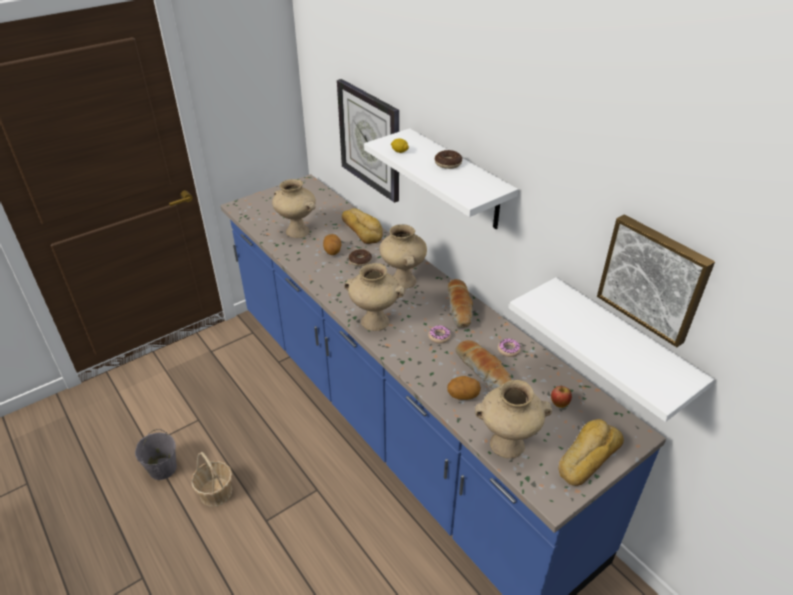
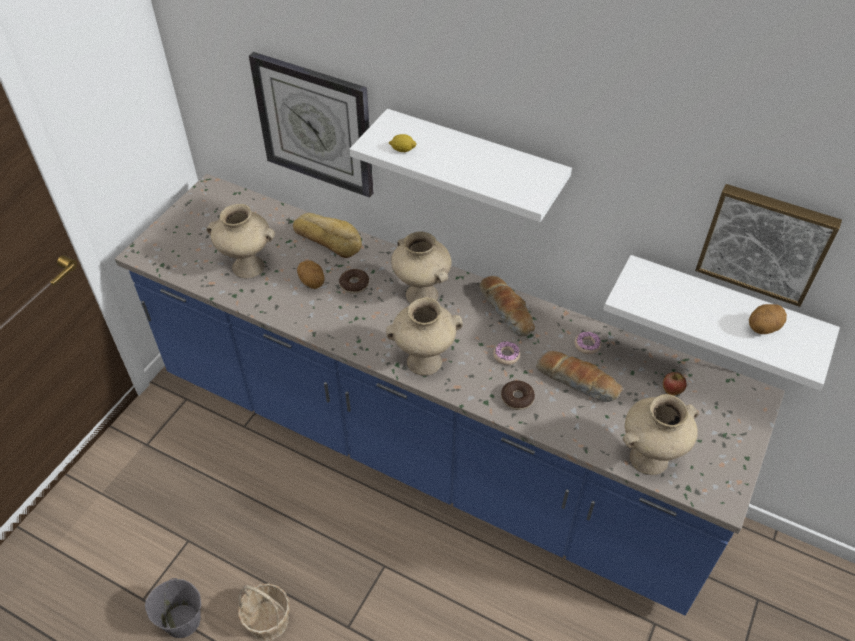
camera: 25 degrees left, 10 degrees up
donut [435,150,462,169] -> donut moved to [501,380,535,410]
potato [447,376,481,400] -> potato moved to [749,304,787,334]
bread [558,419,624,486] -> none

